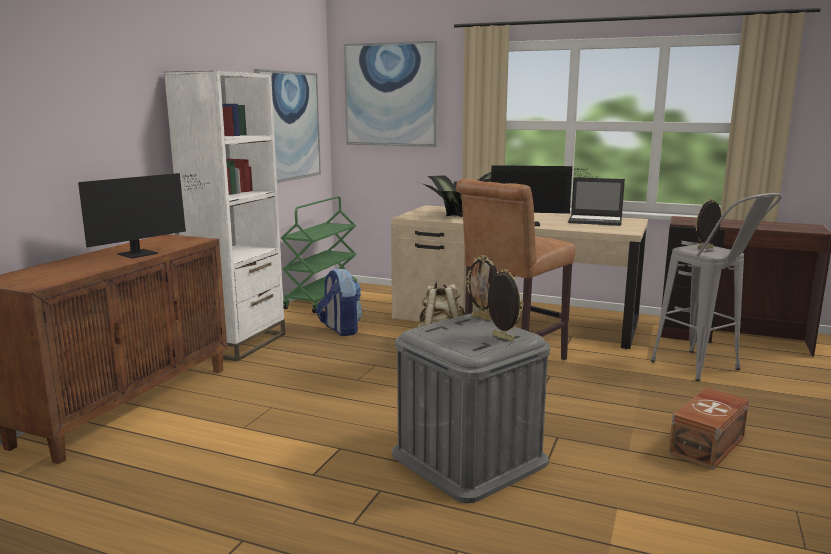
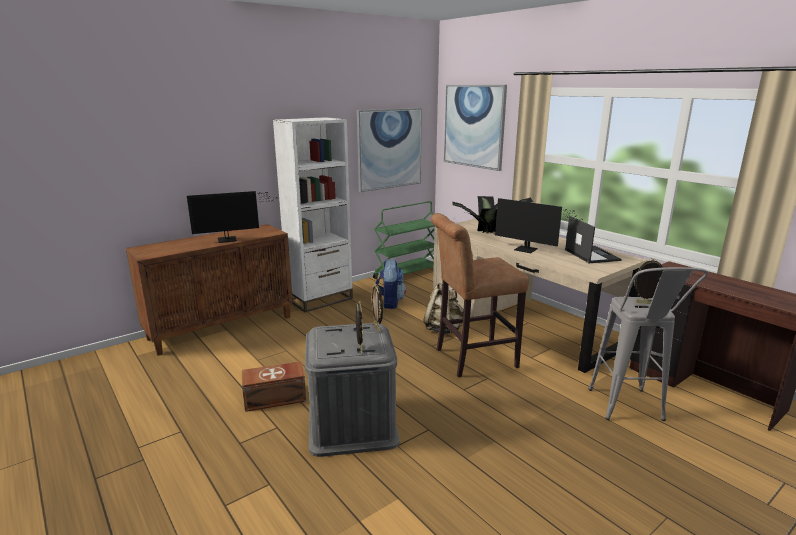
camera: 30 degrees right, 5 degrees up
laptop [568,177,625,226] -> laptop turned 150 degrees counterclockwise [565,216,622,263]
brown storage box [669,388,749,470] -> brown storage box moved to [242,361,306,412]

